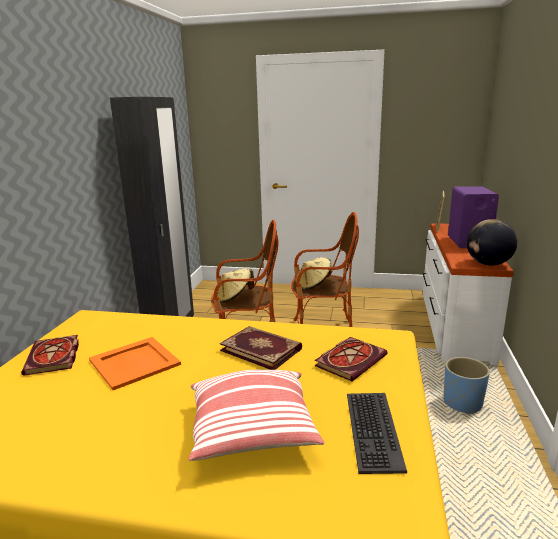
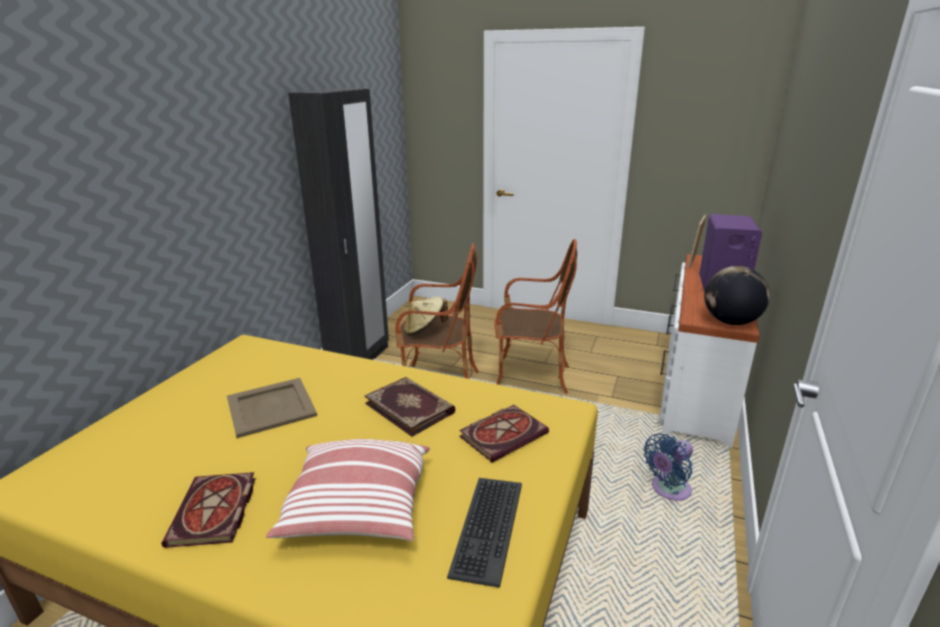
camera: 10 degrees right, 5 degrees up
book [21,335,79,376] -> book moved to [161,472,255,548]
orange tray [89,337,181,390] -> beige tray [227,378,317,438]
beige hat [296,257,331,290] -> none
blue planter [443,357,490,414] -> blue fan [644,433,693,501]

